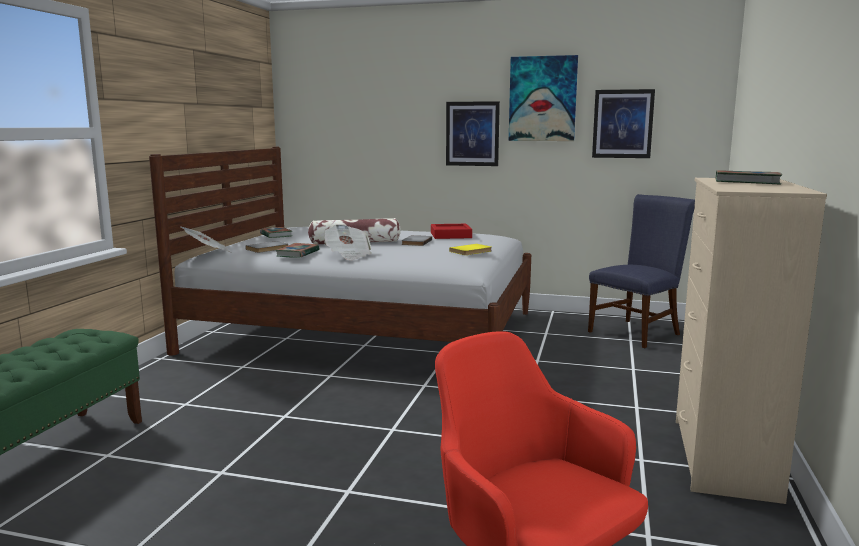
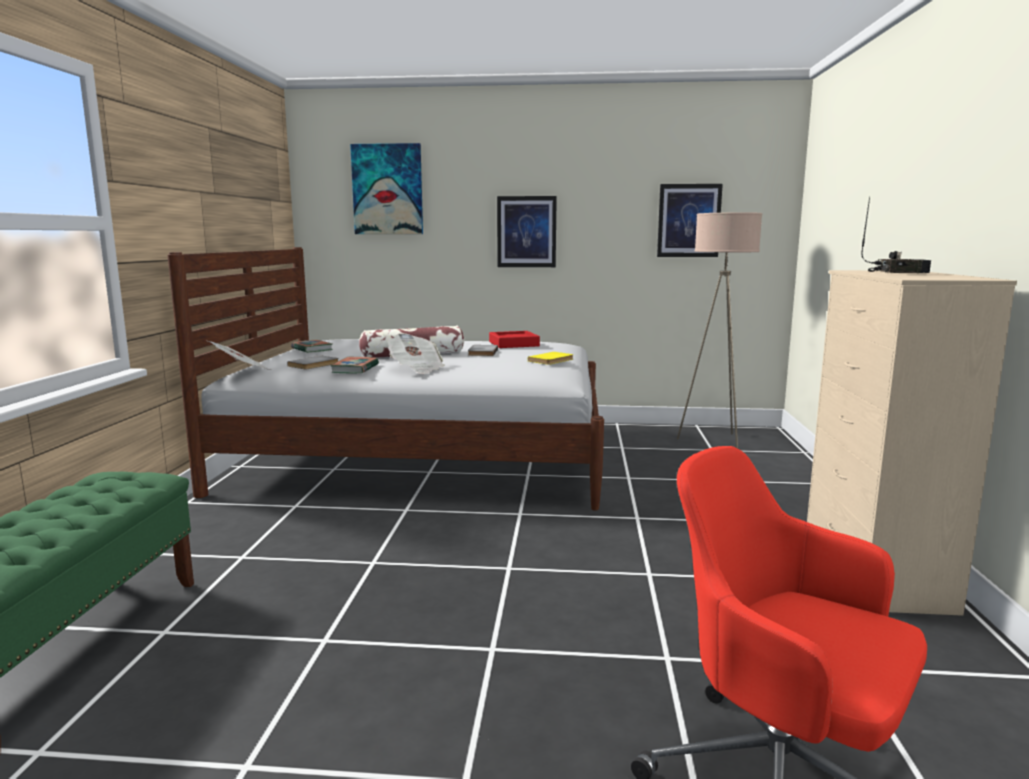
camera: 10 degrees left, 0 degrees up
picture [509,55,578,141] -> picture moved to [350,143,423,234]
blue chair [588,194,695,348] -> beige floor lamp [677,212,762,448]
book [716,170,782,184] -> radio [861,197,931,273]

